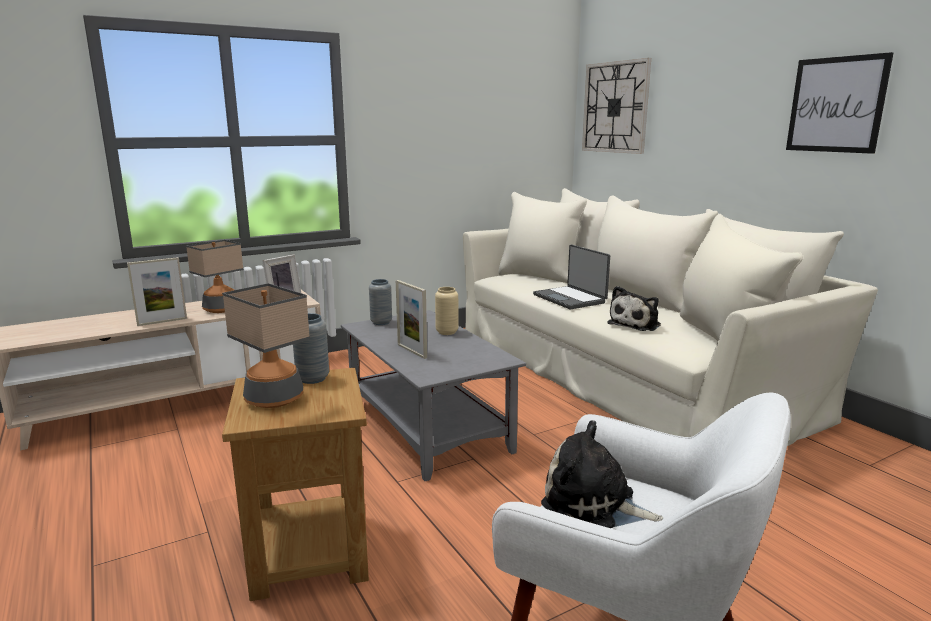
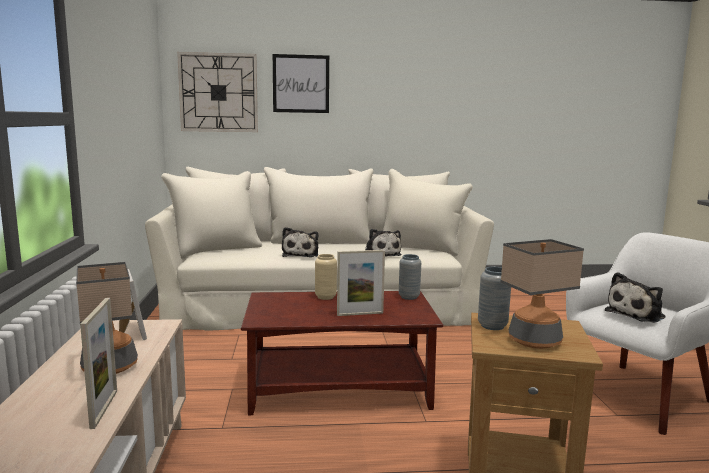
camera: 65 degrees left, 5 degrees down
grey coffee table [341,310,526,481] -> brown coffee table [241,291,443,415]
grey vase [369,279,392,325] -> grey vase moved to [399,254,421,300]
laptop [533,244,610,309] -> plush toy [282,227,318,257]
picture [786,52,894,154] -> picture moved to [273,54,329,113]

